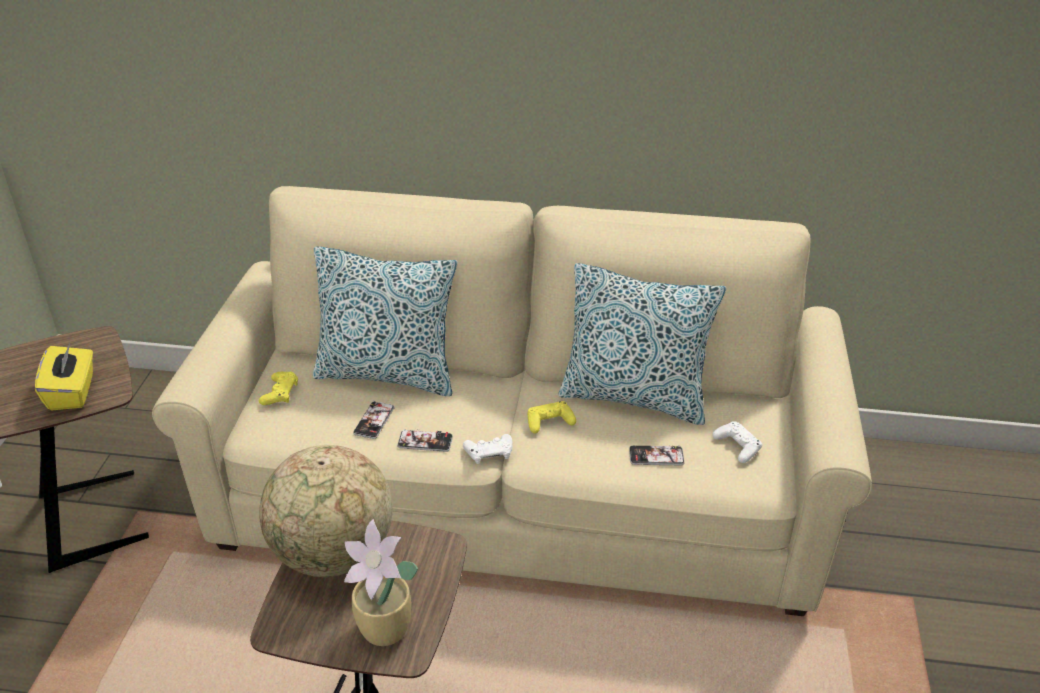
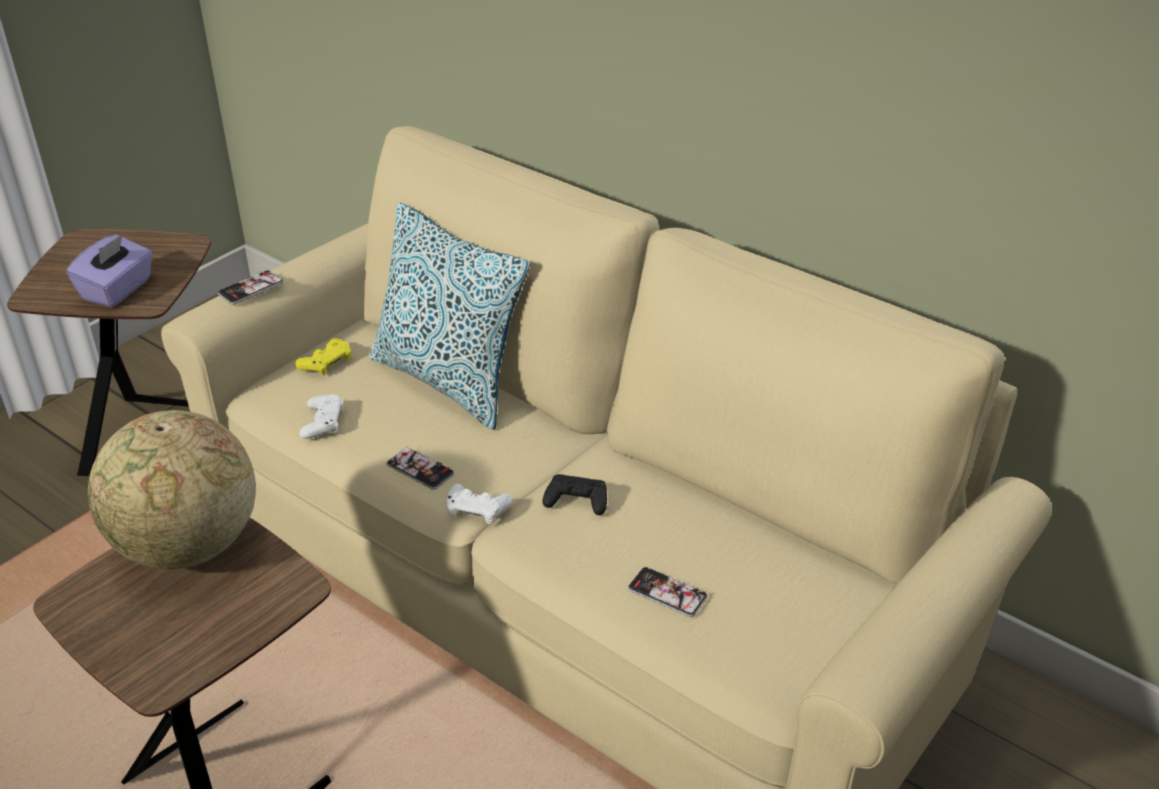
camera: 30 degrees right, 0 degrees up
yellow tissue box [35,343,93,411] -> purple tissue box [66,234,153,307]
potted plant [344,519,418,646] -> none
phone [353,401,394,439] -> phone moved to [218,269,284,305]
yellow game controller [528,401,576,433] -> black game controller [542,474,607,515]
pillow [558,263,727,425] -> none
white game controller [712,421,762,463] -> white game controller moved to [299,394,343,439]

